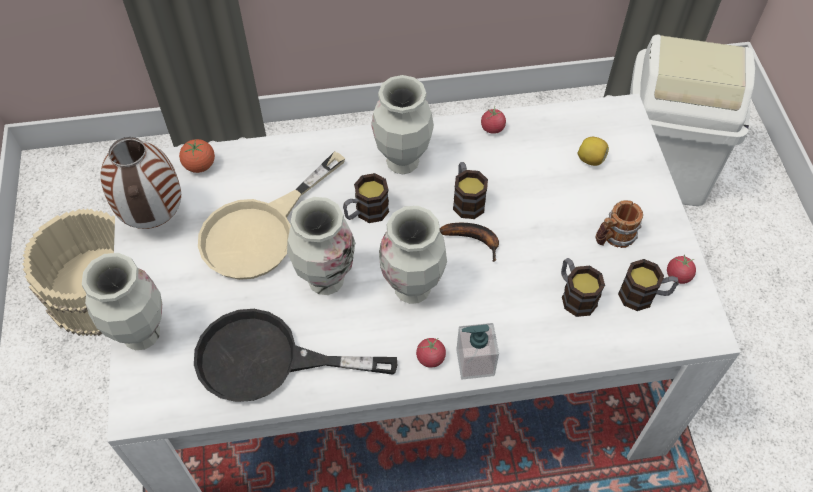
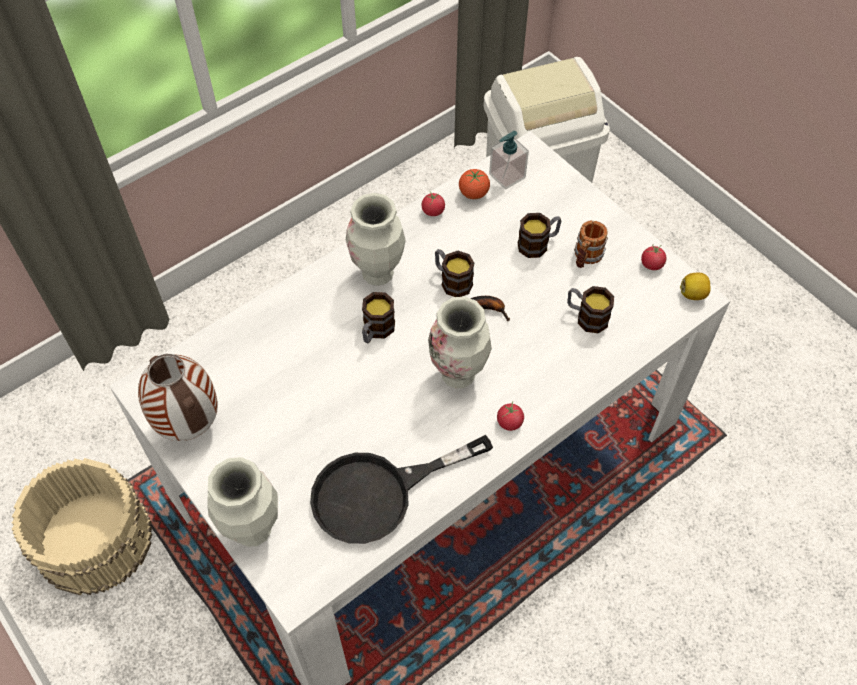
camera: 30 degrees left, 0 degrees up
tomato [179,139,215,173] -> tomato moved to [459,169,490,199]
beige frying pan [198,151,345,280] -> none
vase [287,197,355,295] -> none
soap dispenser [456,323,499,380] -> soap dispenser moved to [489,131,529,190]
lemon [578,137,609,166] -> lemon moved to [680,273,711,300]
mug [618,259,679,311] -> mug moved to [518,213,562,258]

